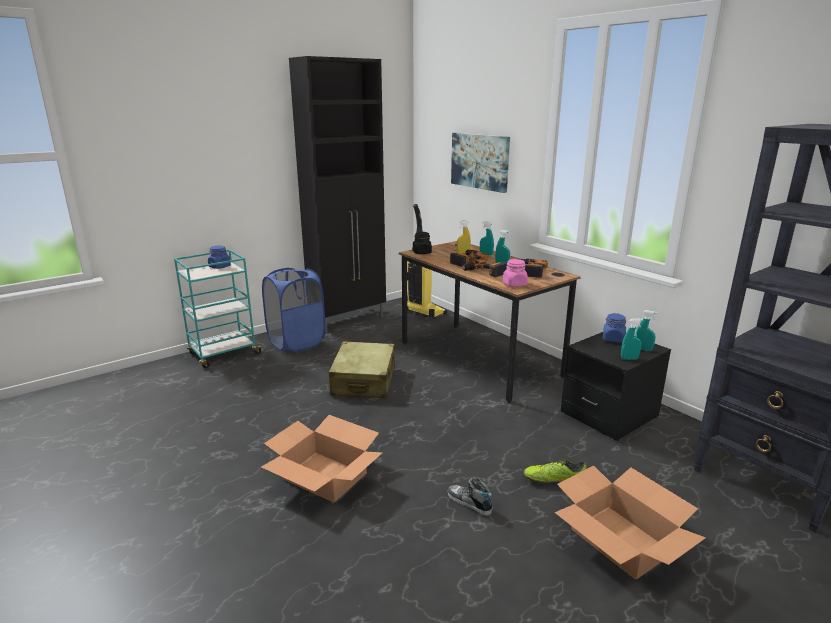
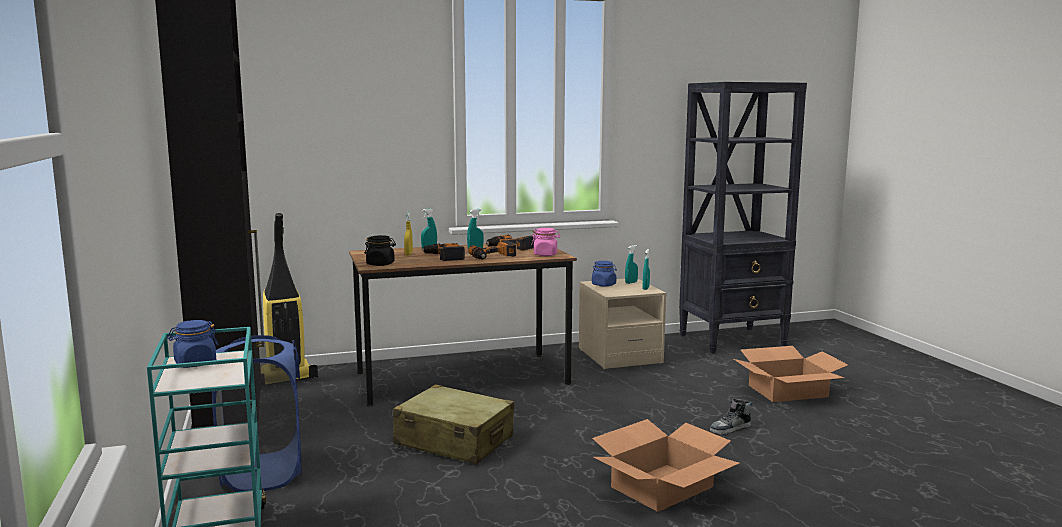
camera: 70 degrees left, 10 degrees down
picture [451,133,510,193] -> none
shoe [524,459,586,483] -> none
black nightstand [561,332,671,441] -> beige nightstand [579,279,666,369]

